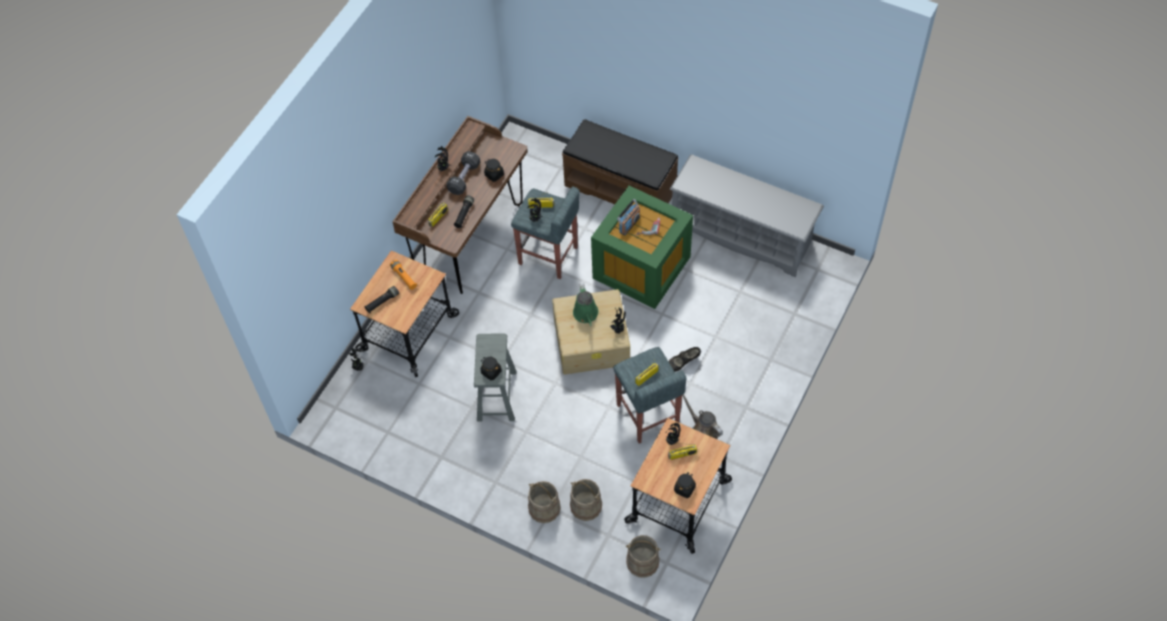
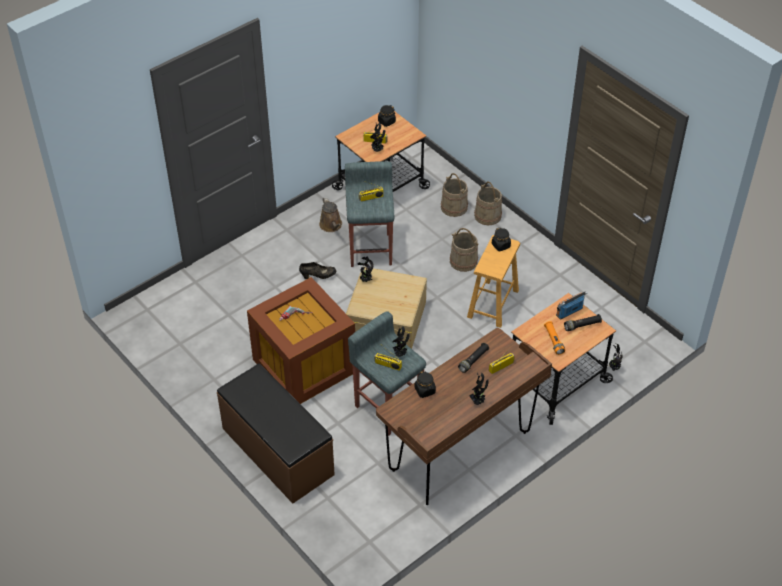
camera: 160 degrees left, 10 degrees down
black dumbbell [446,151,480,195] -> none
grey stool [474,334,517,422] -> brown stool [467,235,520,328]
green watering can [573,284,599,327] -> none
green storage box [591,186,693,309] -> brown storage box [247,277,355,404]
radio [617,199,640,235] -> radio moved to [556,291,587,320]
beige bucket [626,535,661,578] -> beige bucket moved to [450,228,478,272]
grey shoe rack [669,154,824,277] -> none

